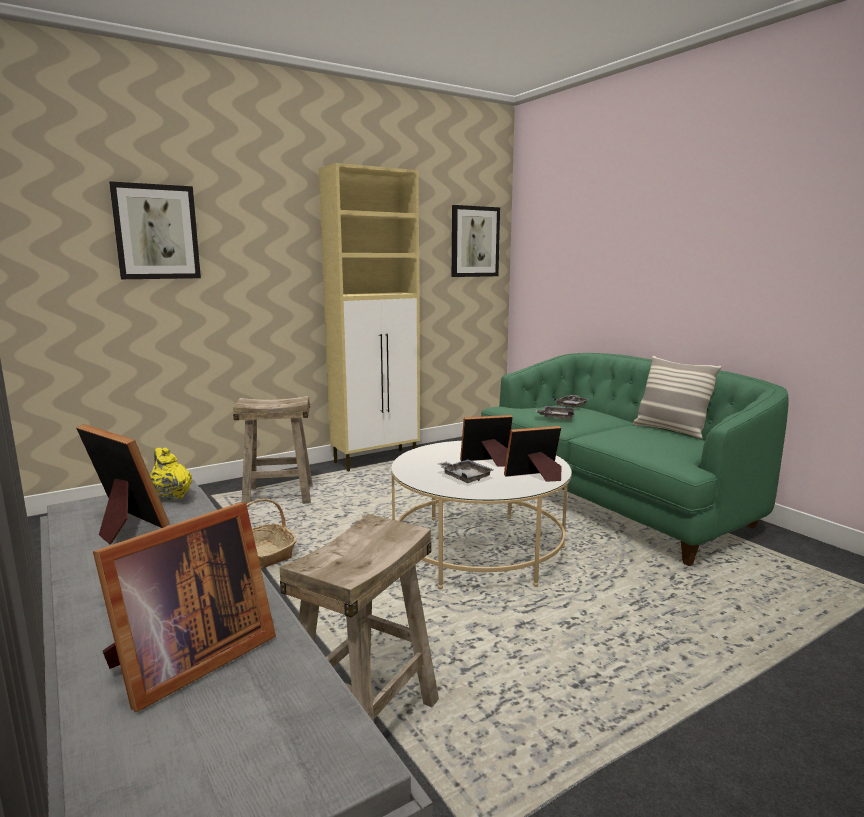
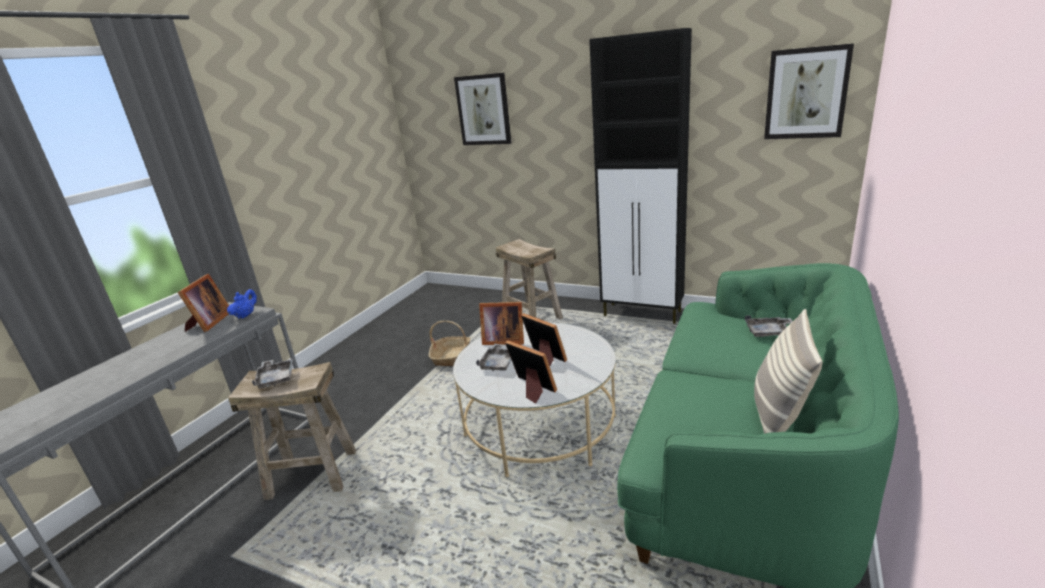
camera: 60 degrees right, 10 degrees up
picture frame [93,503,276,712] -> picture frame moved to [479,302,524,345]
yellow teapot [150,448,192,500] -> blue teapot [227,289,257,318]
beige cabinet [319,163,420,471] -> black cabinet [589,28,692,324]
grey tray [535,406,575,419] -> grey tray moved to [252,359,293,389]

